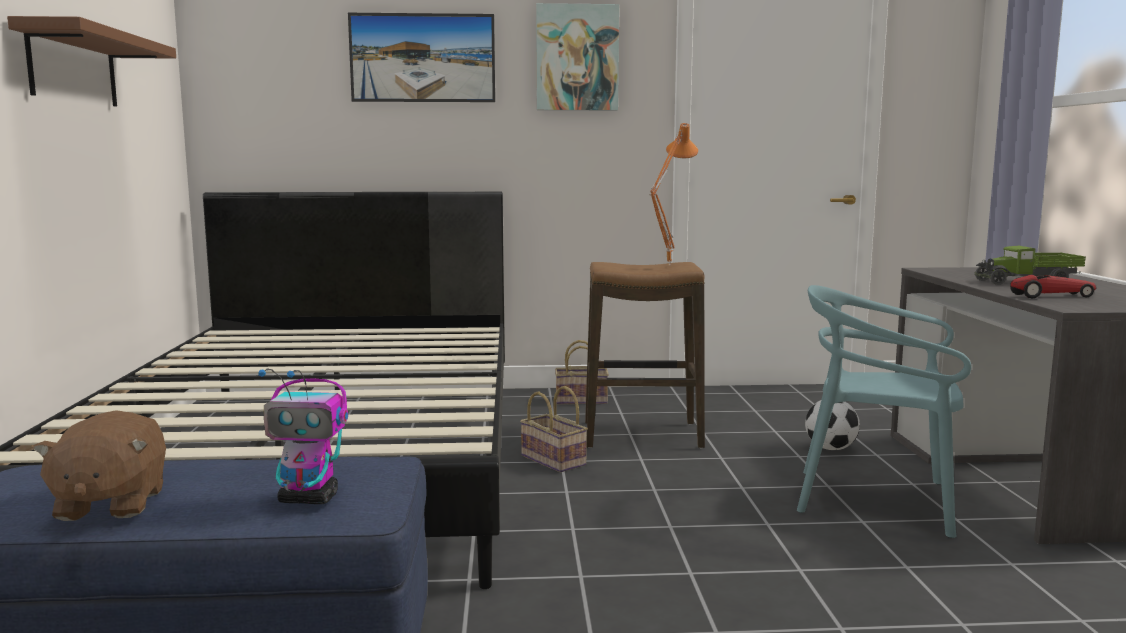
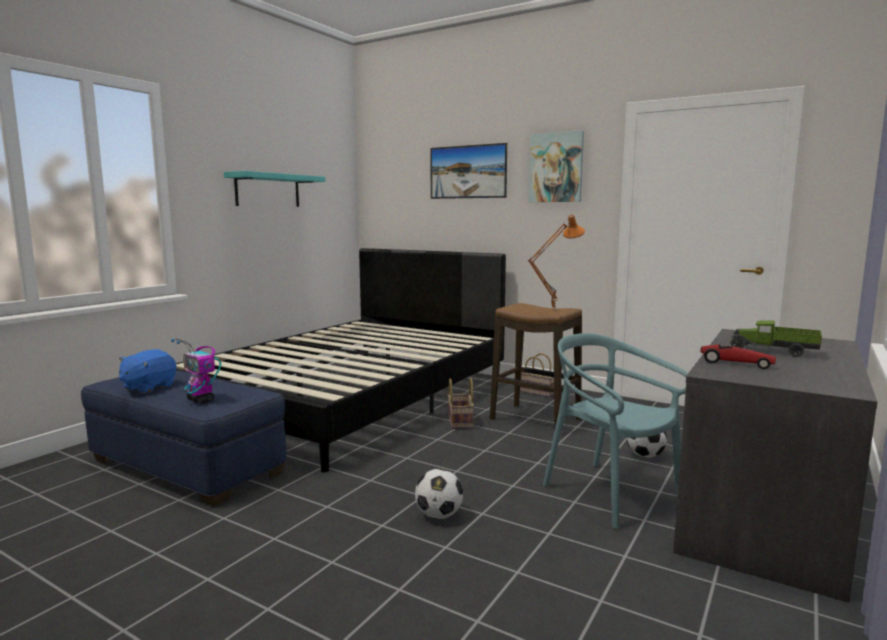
camera: 35 degrees right, 0 degrees up
brown shelf [7,16,176,106] -> turquoise shelf [224,171,325,207]
brown plush toy [32,410,166,521] -> blue plush toy [119,349,176,393]
none -> football [415,469,463,519]

